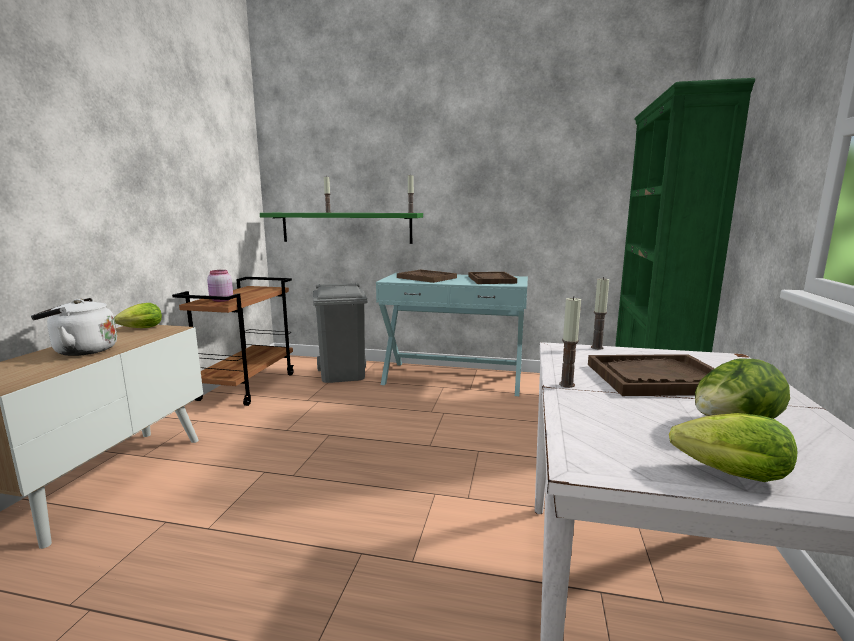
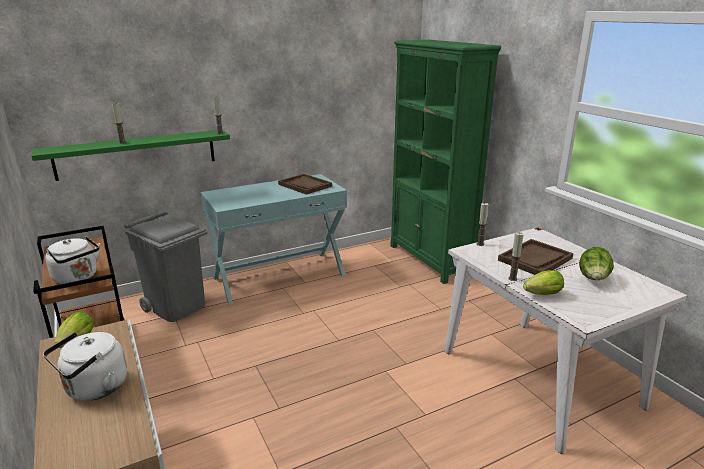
camera: 40 degrees left, 10 degrees up
pink jar [207,270,233,302] -> white kettle [45,236,100,284]
brown tray [397,270,457,283] -> none
lettuce [669,413,797,482] -> lettuce moved to [523,270,564,295]

